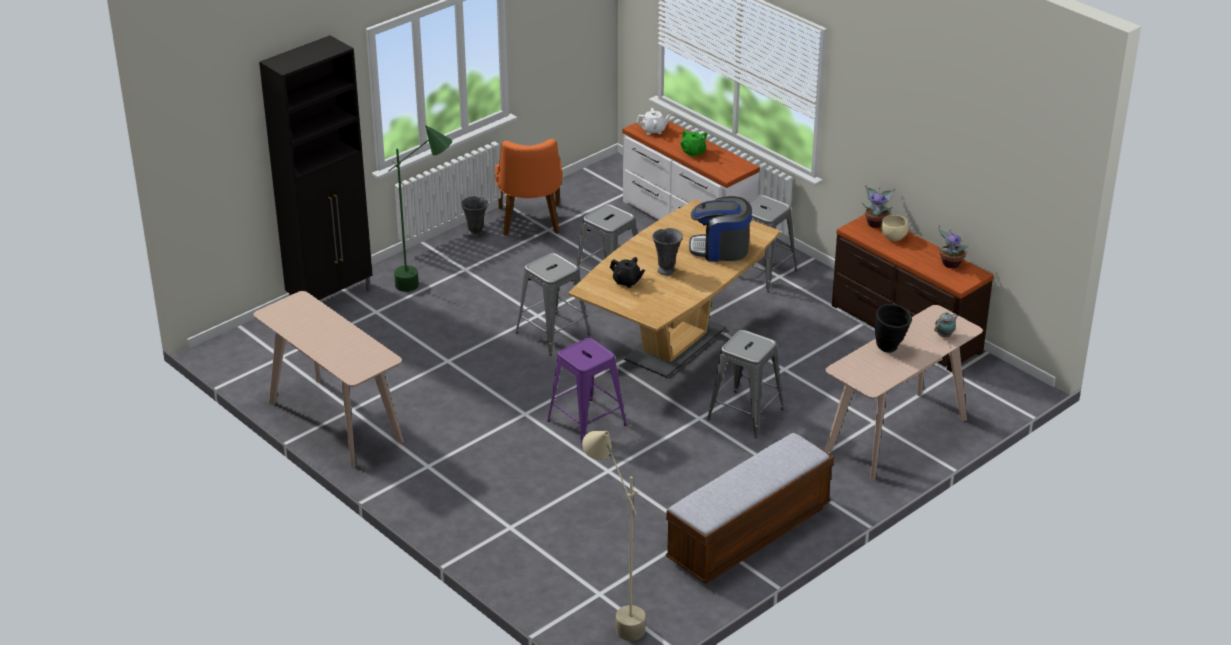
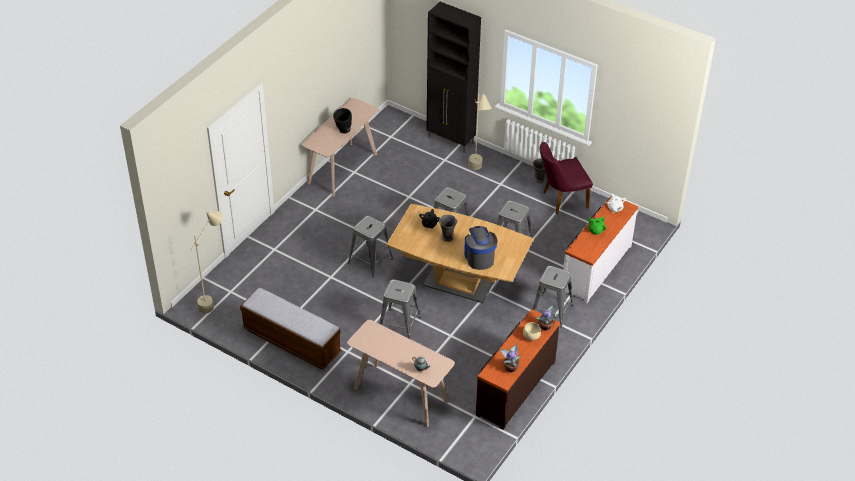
camera: 75 degrees right, 10 degrees up
green floor lamp [388,125,452,292] -> beige floor lamp [468,93,492,170]
orange chair [495,139,563,236] -> purple chair [540,142,593,214]
purple stool [547,338,627,448] -> grey stool [348,216,393,277]
black vase [875,304,912,353] -> black vase moved to [333,108,352,134]

